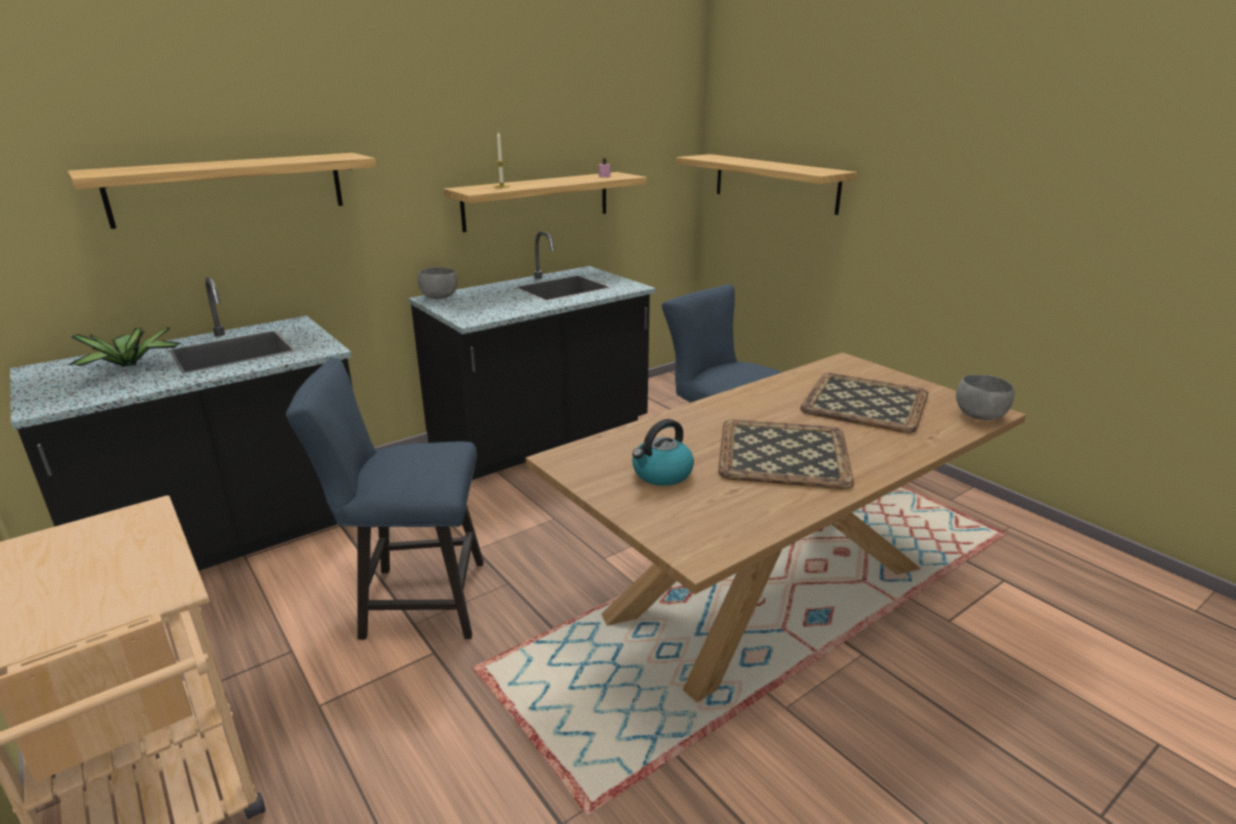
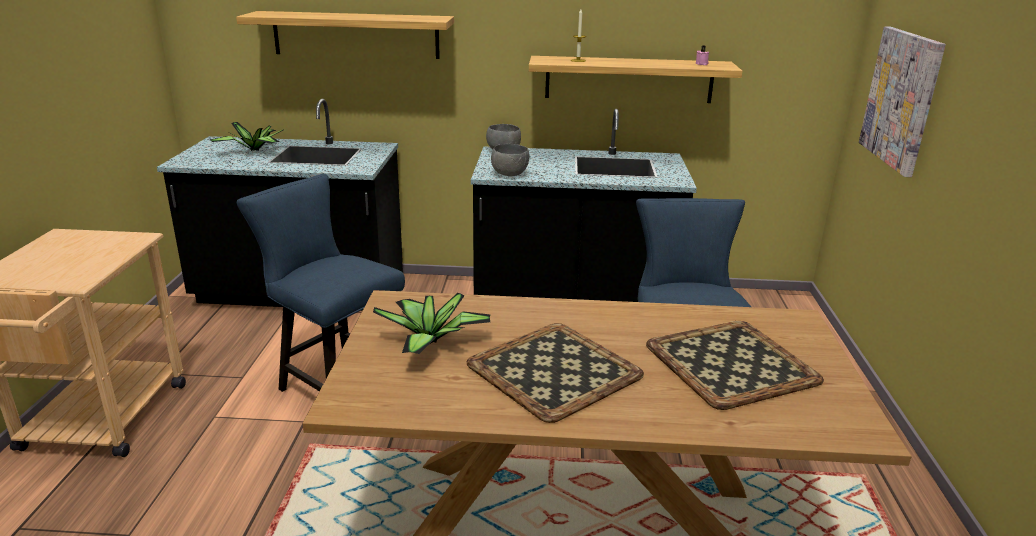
camera: 40 degrees right, 0 degrees up
kettle [632,419,694,486] -> potted plant [373,293,490,354]
shelf [676,154,857,215] -> picture [859,26,946,177]
grey bowl [956,375,1014,420] -> grey bowl moved to [491,143,529,176]

